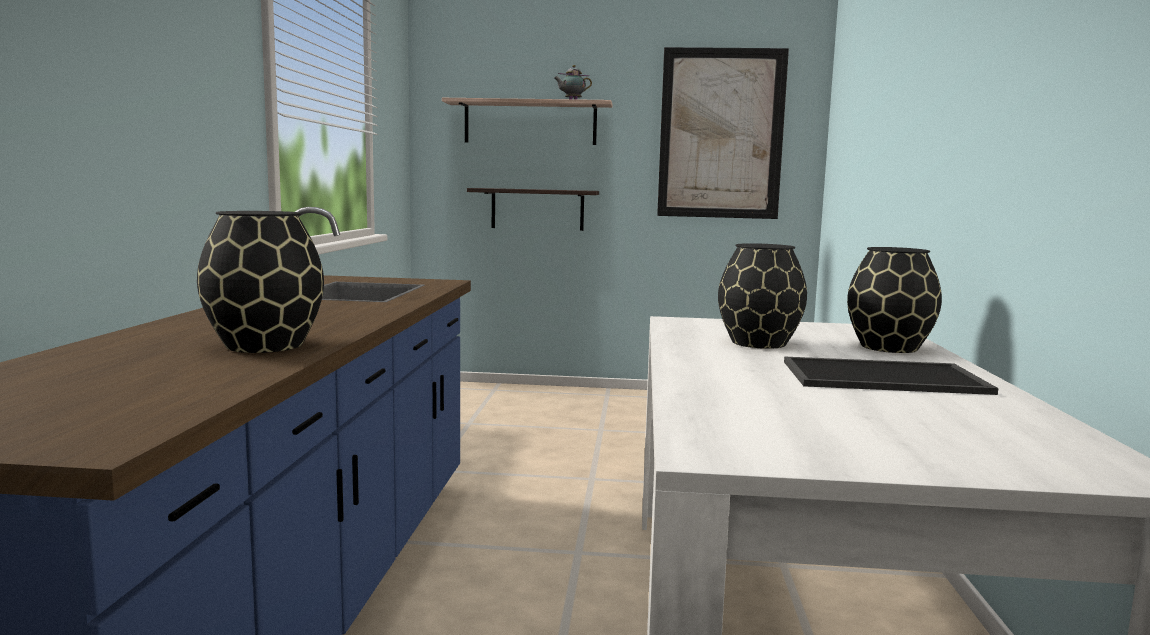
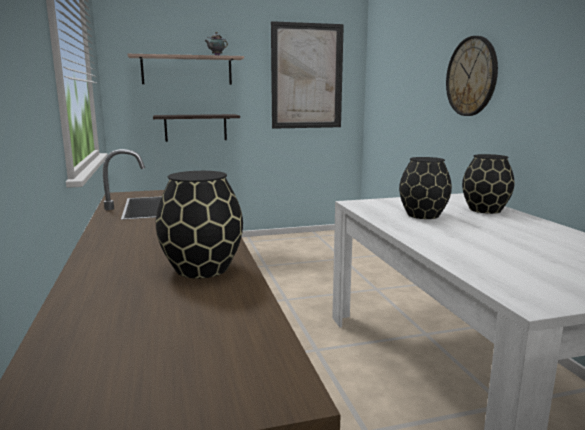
camera: 20 degrees left, 5 degrees up
tray [784,357,998,395] -> none
none -> wall clock [446,36,498,116]

